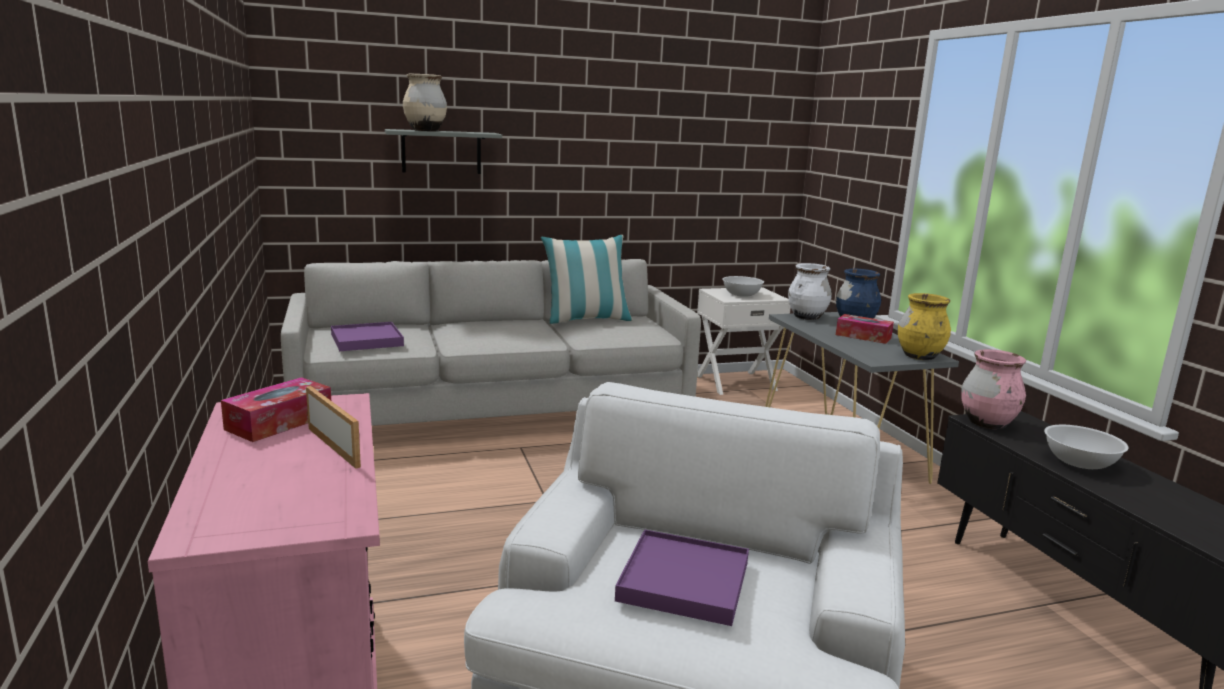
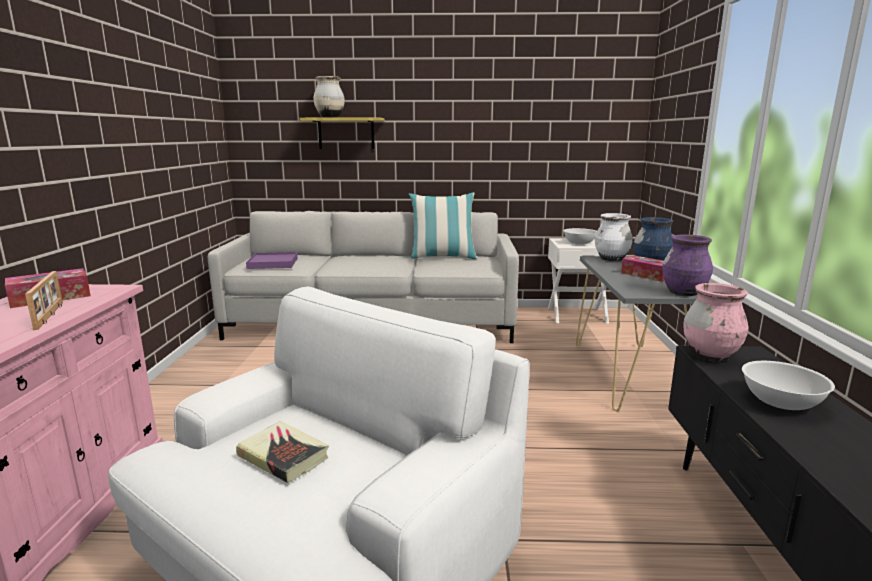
camera: 20 degrees right, 0 degrees up
grey shelf [385,129,502,174] -> yellow shelf [299,118,385,149]
purple tray [615,530,749,626] -> book [236,421,329,483]
yellow vase [898,293,951,360] -> purple vase [662,234,713,296]

